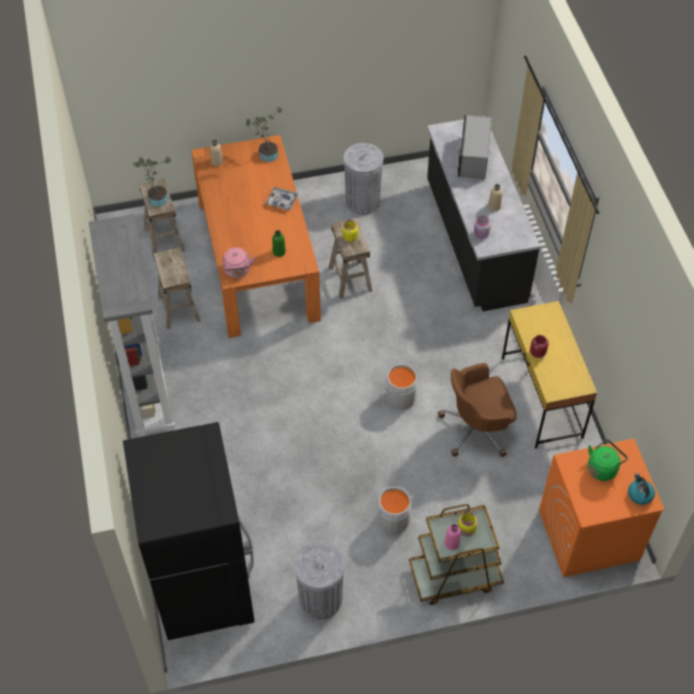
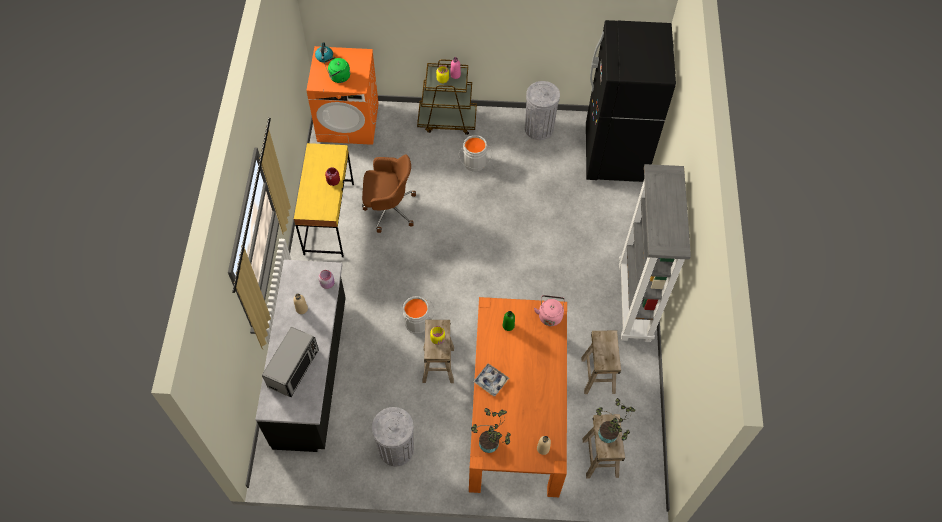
camera: 165 degrees left, 5 degrees up
grey bucket [383,364,417,410] -> grey bucket moved to [403,296,434,334]

